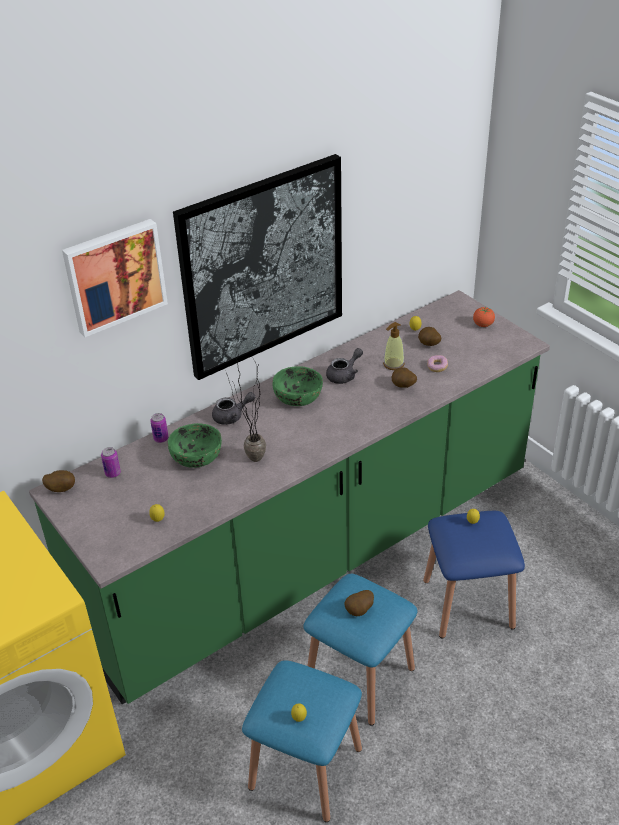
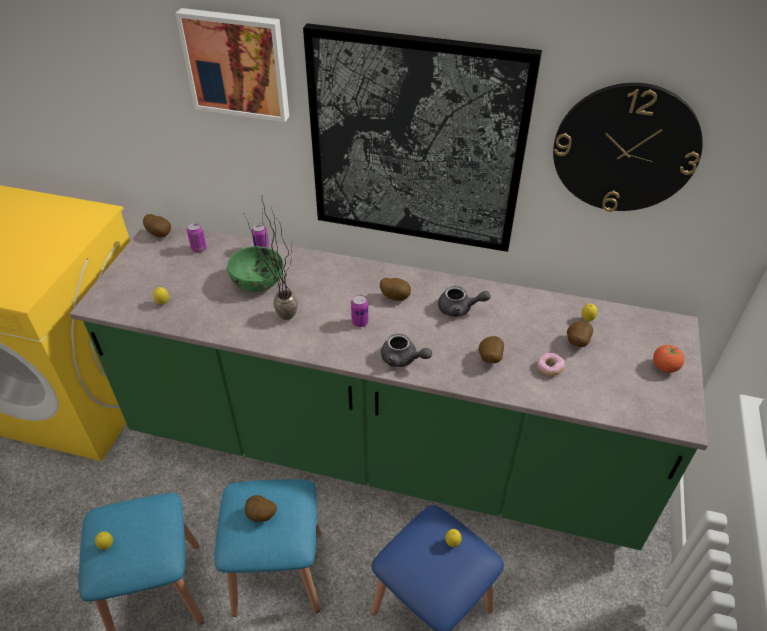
camera: 50 degrees right, 5 degrees up
grey teapot [212,392,256,425] -> grey teapot moved to [381,333,432,367]
green bowl [272,366,323,406] -> potato [380,278,411,301]
soap dispenser [383,322,405,370] -> none
none -> can [351,295,368,327]
none -> wall clock [553,83,703,212]

